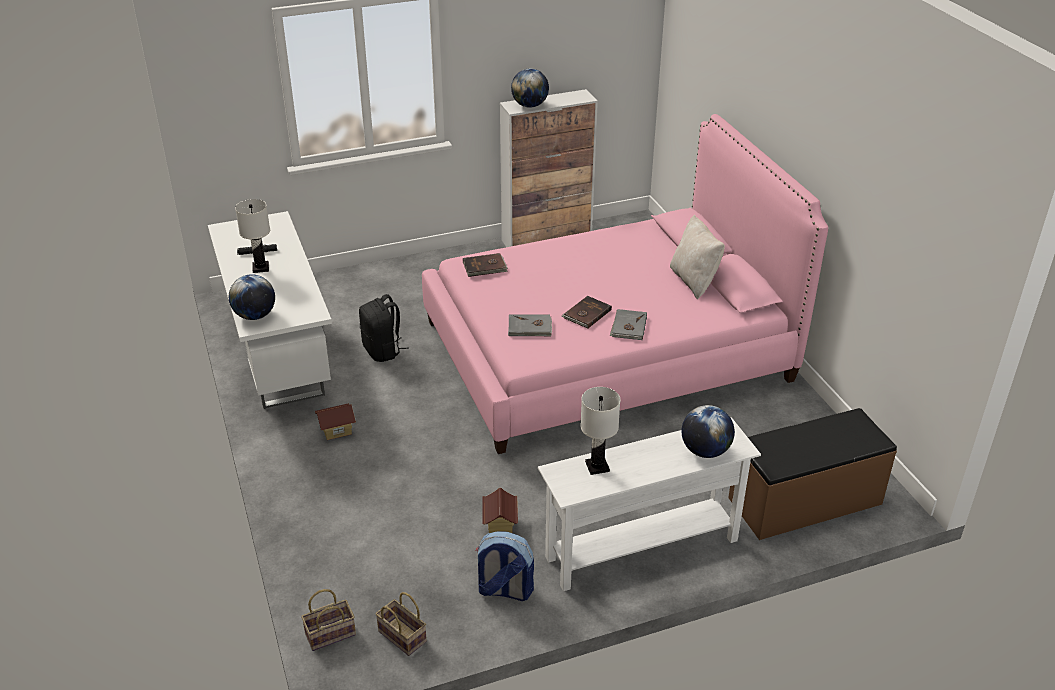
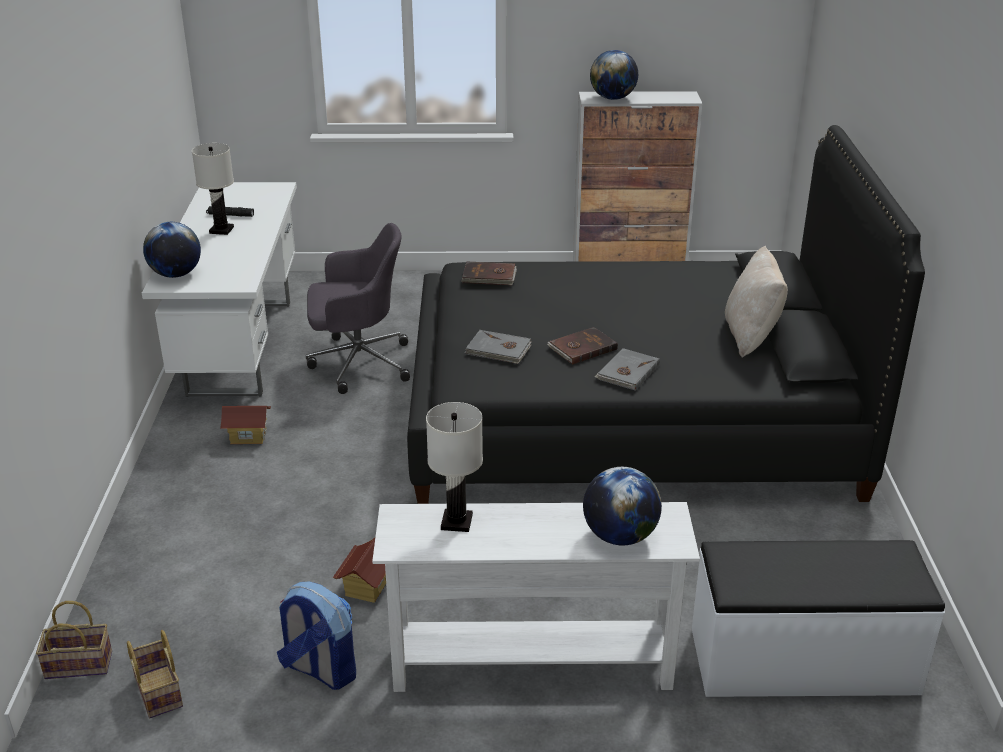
camera: 20 degrees right, 5 degrees down
black backpack [359,294,409,362] -> grey office chair [306,223,410,394]
pink bed [422,114,828,454] -> black bed [407,125,925,504]
brown bench [728,408,897,540] -> white bench [692,540,945,697]

